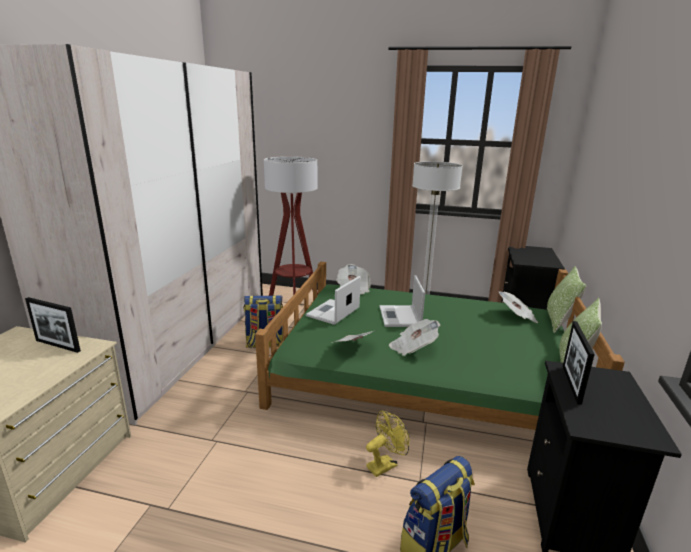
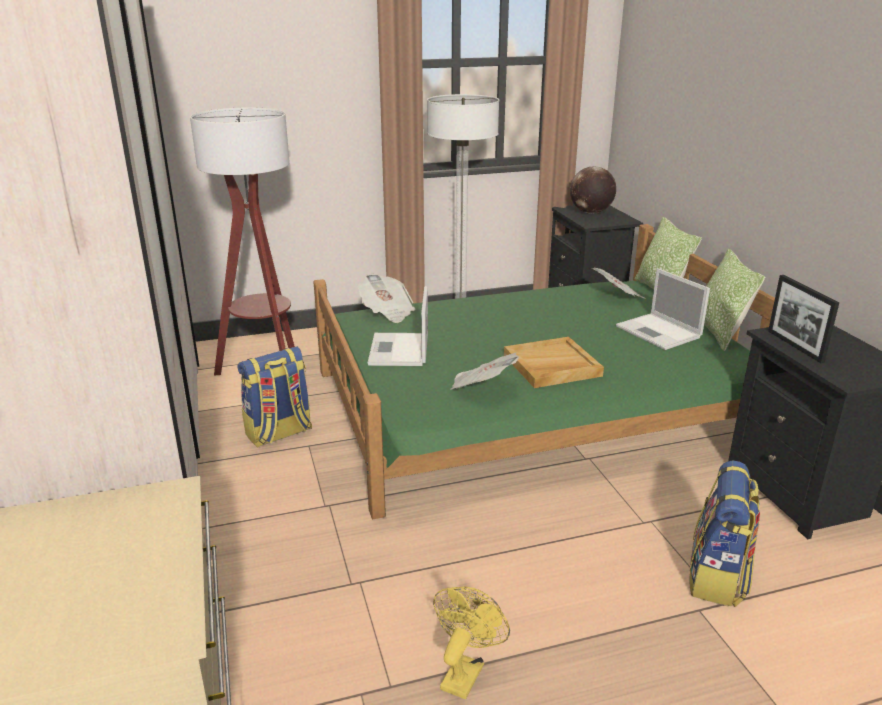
camera: 30 degrees left, 5 degrees up
picture frame [25,297,81,353] -> none
yellow fan [366,411,410,477] -> yellow fan moved to [433,587,510,699]
laptop [379,275,425,327] -> laptop moved to [616,268,710,350]
newspaper [389,319,440,356] -> beige tray [504,337,604,388]
none -> globe [570,166,616,214]

